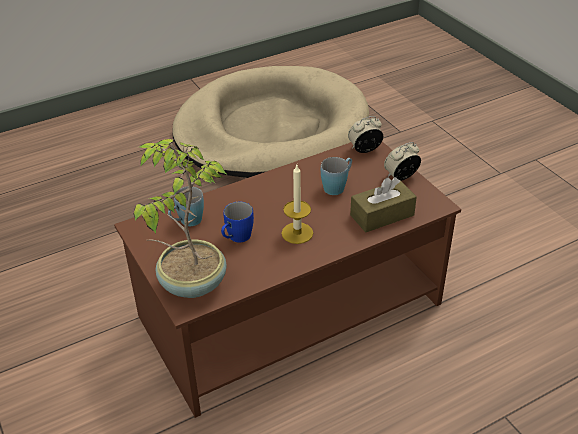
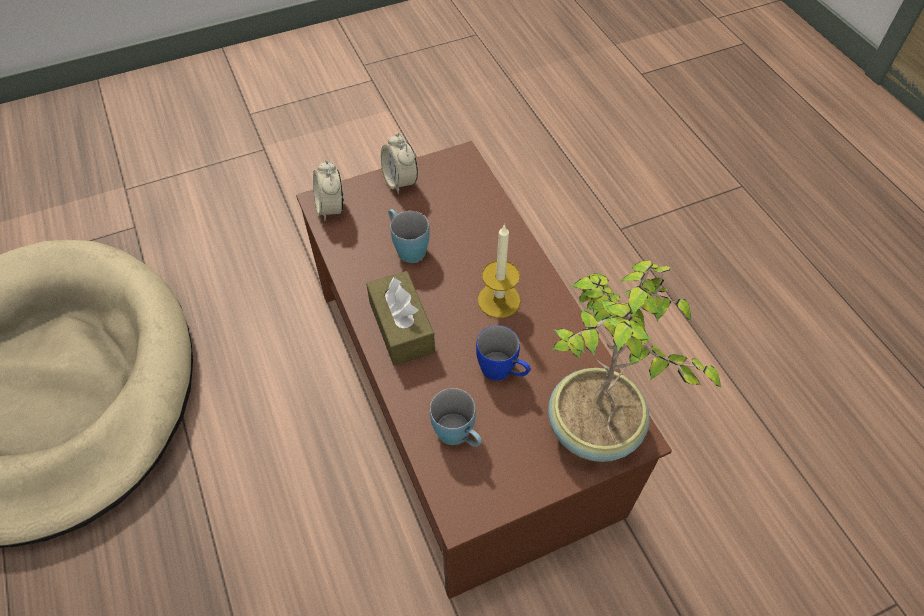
camera: 85 degrees left, 15 degrees up
brown tissue box [350,177,417,232] -> brown tissue box moved to [366,271,435,366]

